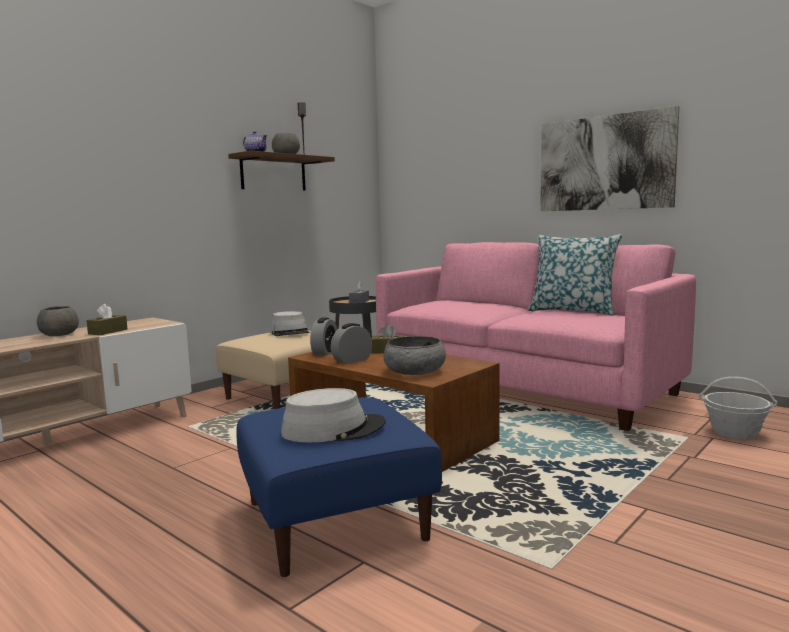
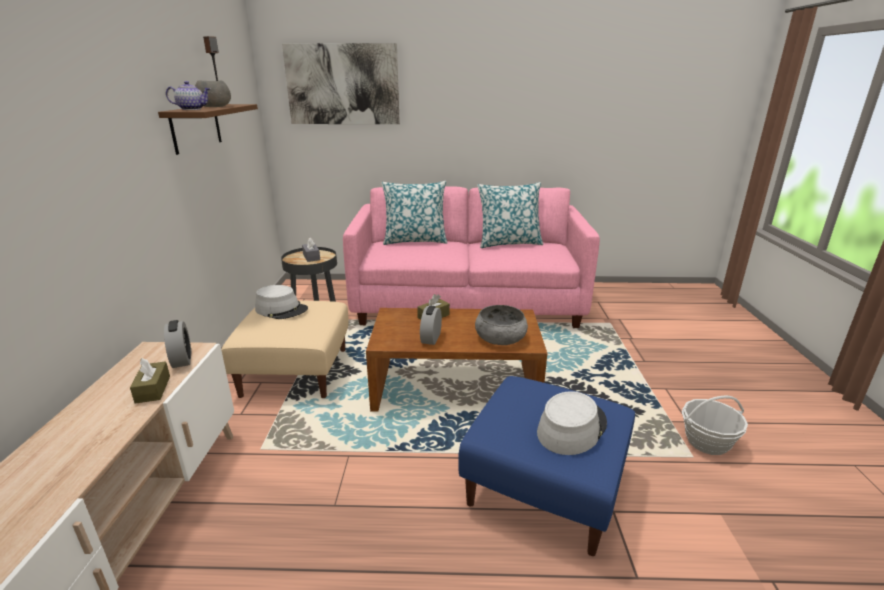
camera: 40 degrees left, 15 degrees up
grey bowl [37,306,79,336] -> none
alarm clock [310,317,337,356] -> alarm clock moved to [164,320,191,368]
picture [540,106,679,211] -> picture moved to [282,43,400,124]
basket [699,377,777,439] -> basket moved to [682,396,748,455]
none -> pillow [381,181,447,245]

